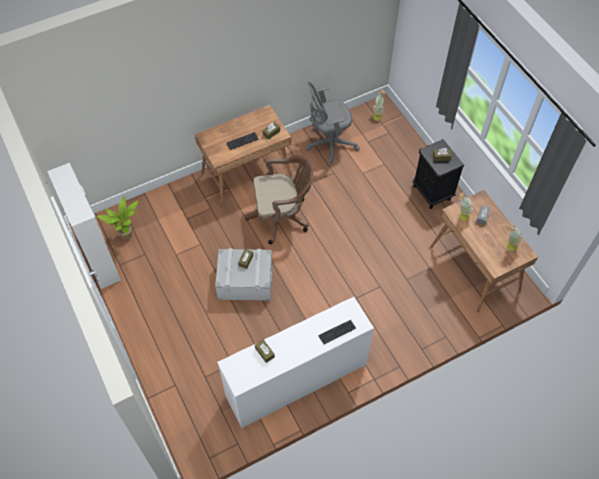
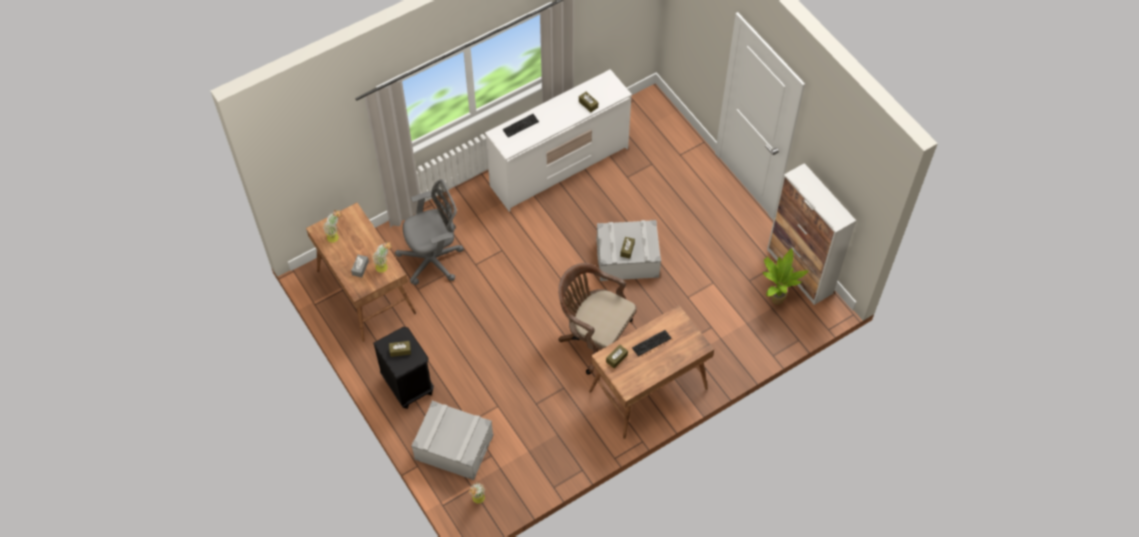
camera: 175 degrees right, 0 degrees up
brown office chair [245,155,314,244] -> brown office chair turned 45 degrees clockwise [558,263,637,375]
grey office chair [305,82,360,164] -> grey office chair moved to [395,179,464,285]
none -> grey storage box [411,401,494,480]

